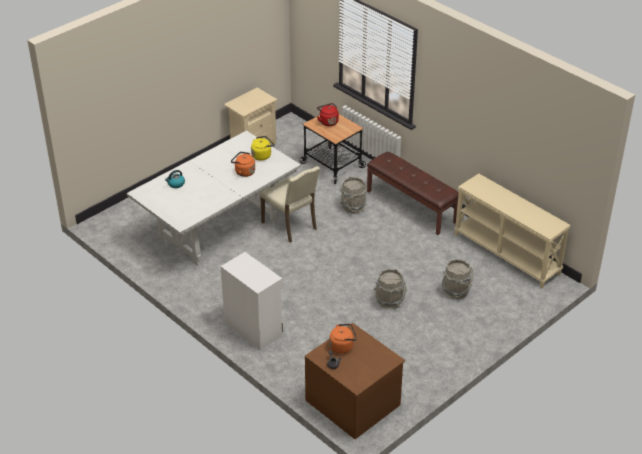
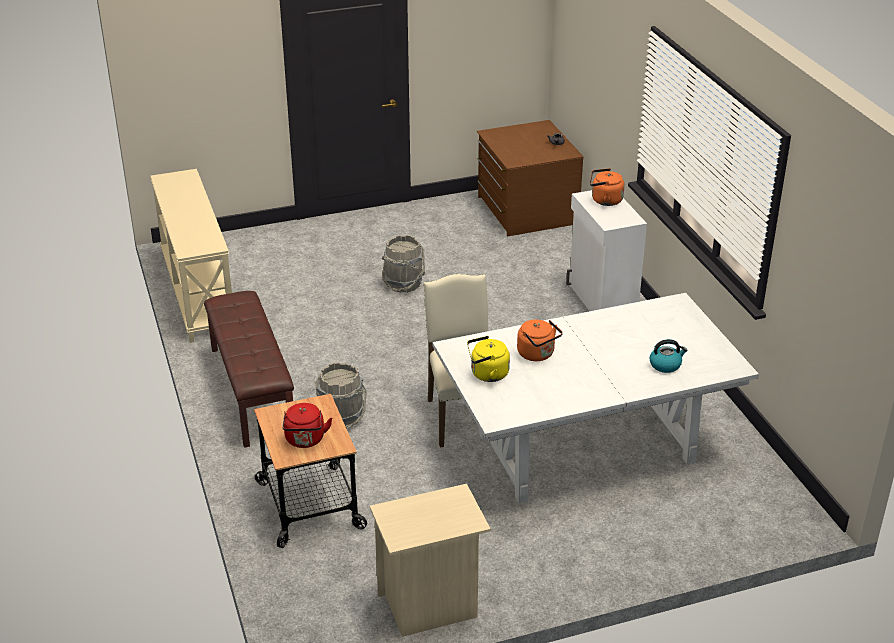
camera: 155 degrees left, 5 degrees down
orange kettle [329,324,357,354] -> orange kettle moved to [590,168,625,206]
grey bucket [442,259,473,299] -> none

